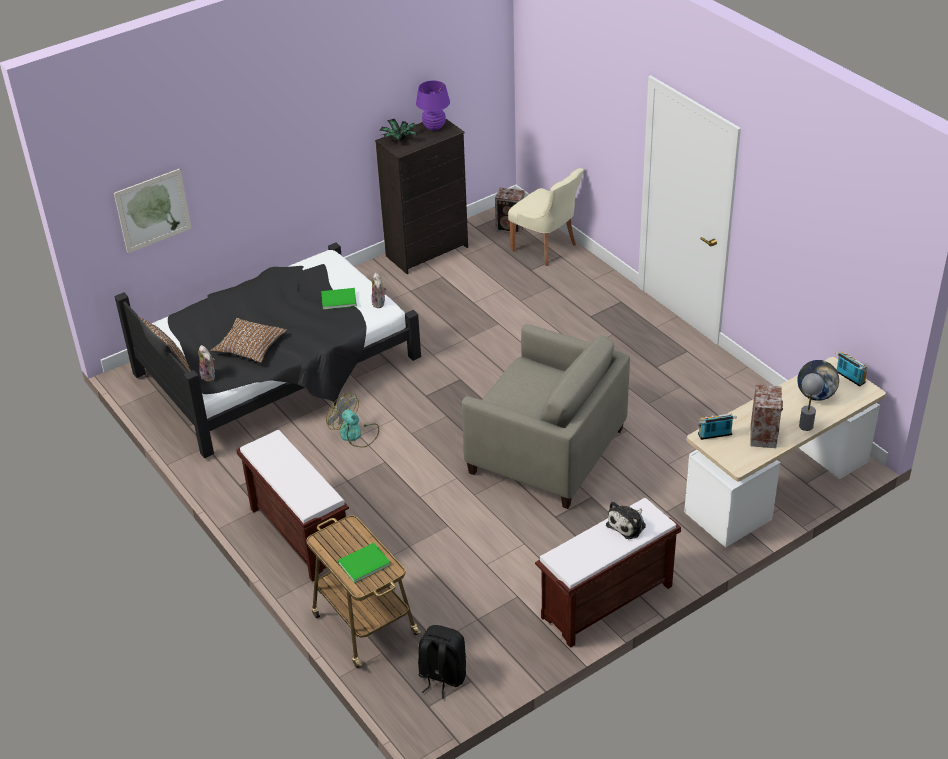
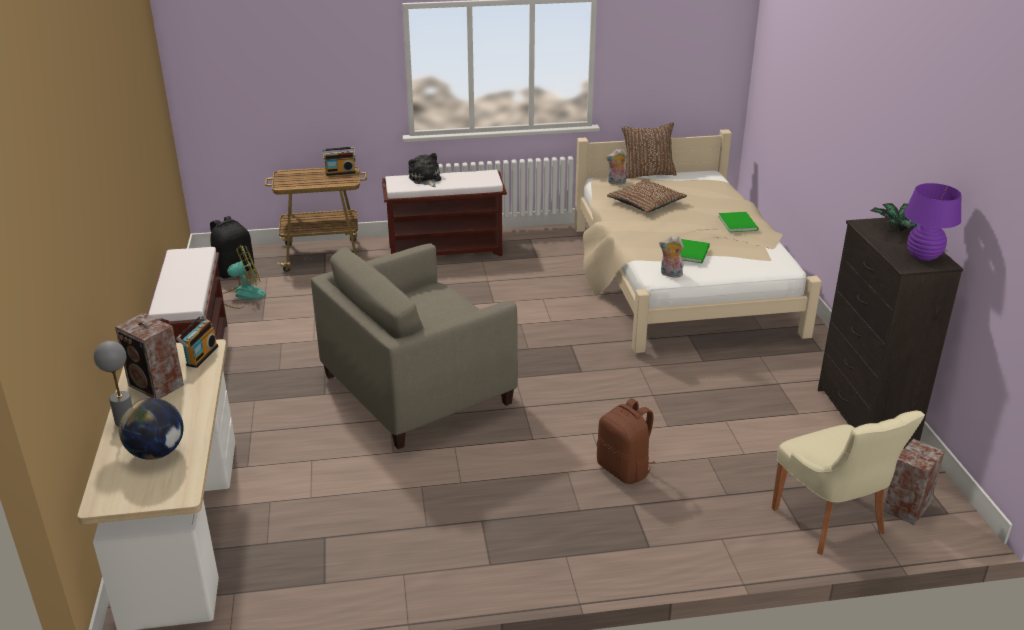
camera: 115 degrees right, 10 degrees down
picture [114,168,192,253] -> none
black bed [115,243,421,458] -> beige bed [574,129,822,353]
fan [326,393,379,447] -> fan moved to [222,245,266,309]
green book [338,543,391,583] -> green book moved to [718,212,759,232]
beige chair [508,168,584,266] -> beige chair turned 90 degrees counterclockwise [772,410,925,555]
plush toy [606,501,646,539] -> plush toy moved to [408,153,441,187]
radio [835,351,867,386] -> radio moved to [322,147,356,176]
none -> brown backpack [597,398,655,484]

